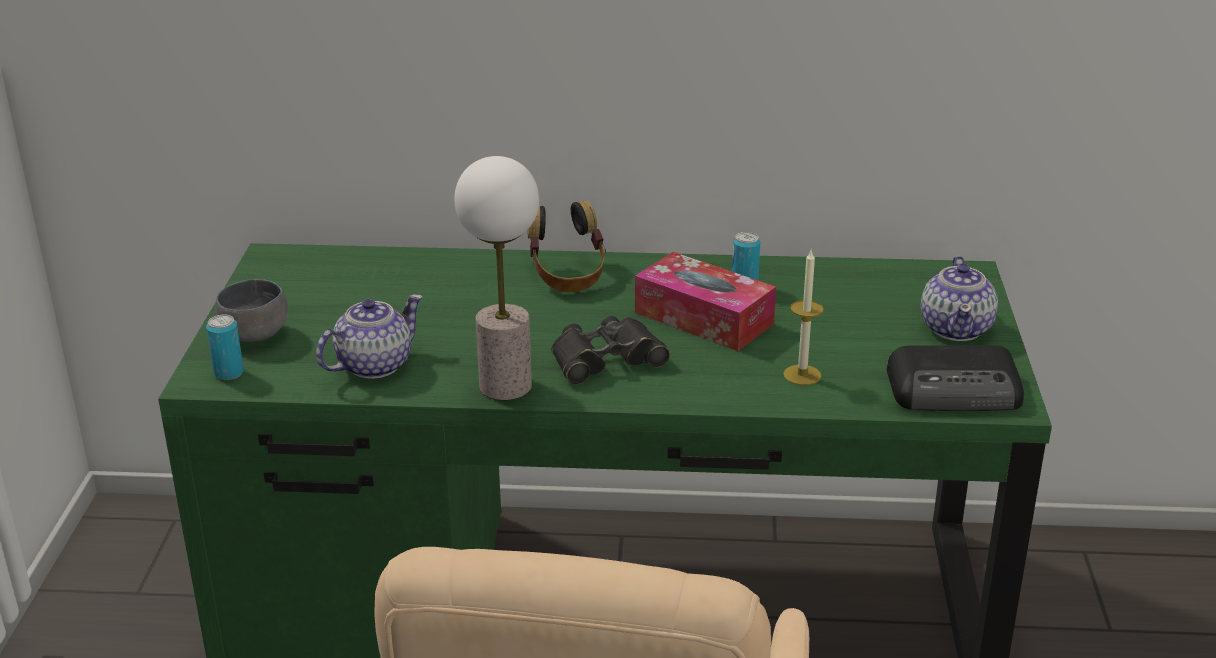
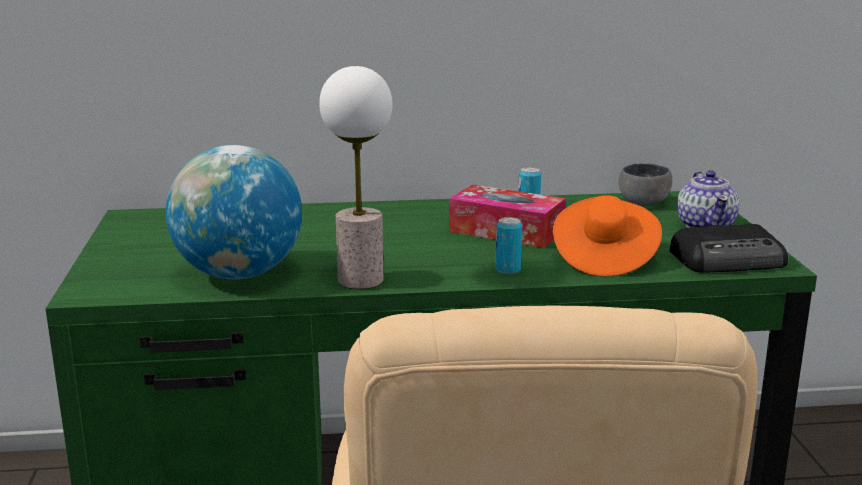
camera: 10 degrees left, 10 degrees down
can [206,315,244,380] -> can moved to [496,217,522,274]
grey bowl [215,279,288,342] -> grey bowl moved to [619,163,672,206]
teapot [316,294,423,379] -> globe [166,145,302,280]
headphones [528,201,606,292] -> none
black binoculars [551,316,670,385] -> none
candle [783,250,824,385] -> orange hat [553,195,662,277]

